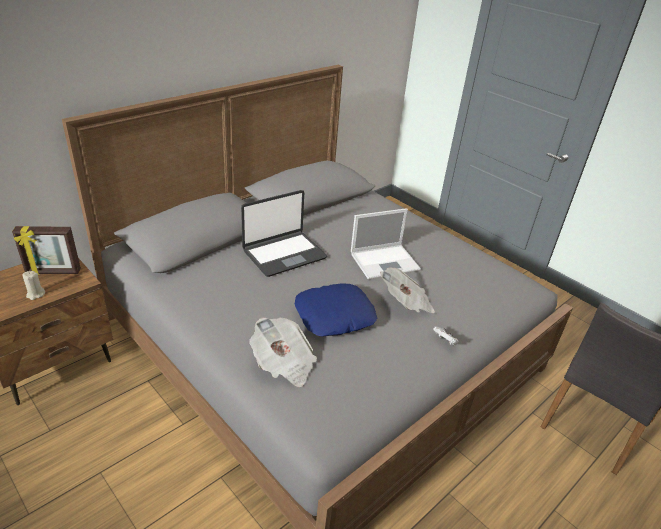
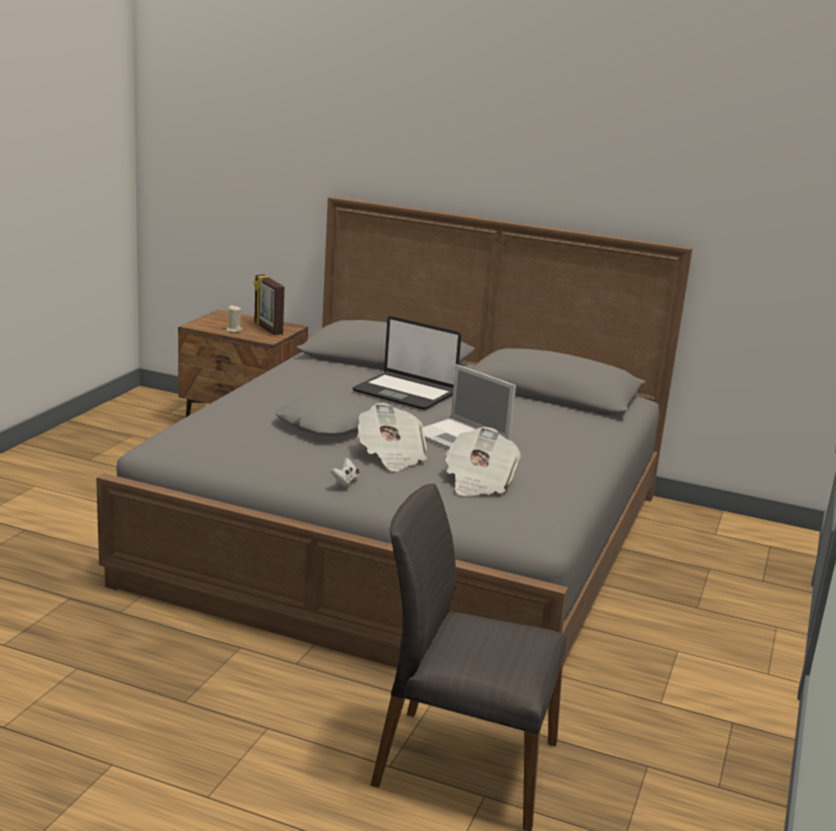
camera: 65 degrees right, 15 degrees down
newspaper [249,317,317,387] -> newspaper moved to [444,427,521,496]
blue pillow [295,284,377,336] -> grey pillow [275,395,369,437]

